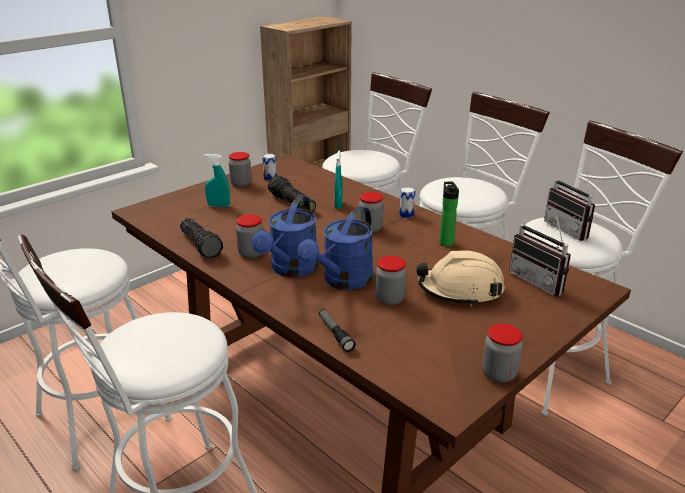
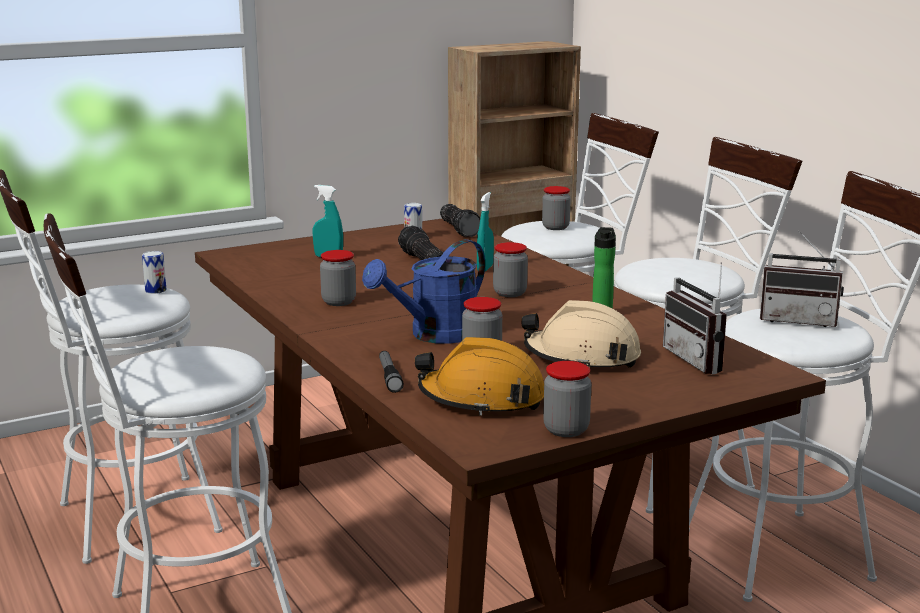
camera: 15 degrees right, 10 degrees down
flashlight [180,218,223,258] -> flashlight moved to [440,204,480,237]
jar [229,152,252,187] -> jar moved to [542,186,571,230]
blue watering can [252,195,318,277] -> none
can [399,187,416,218] -> can moved to [142,251,166,294]
radio [544,170,595,241] -> radio turned 60 degrees counterclockwise [760,231,844,327]
none -> orange hard hat [415,337,544,416]

